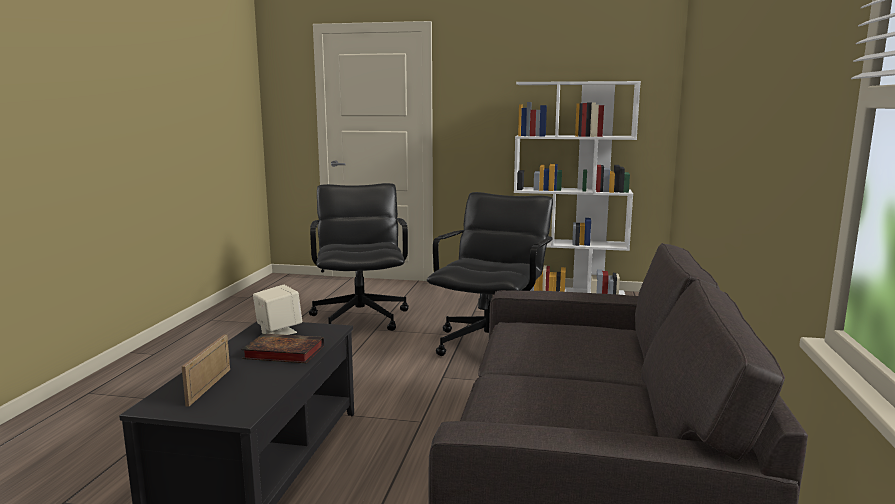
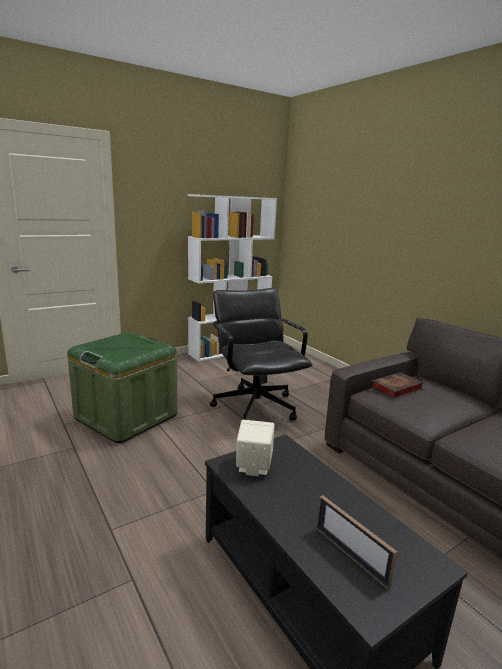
camera: 45 degrees left, 5 degrees up
book [241,333,324,363] -> book moved to [371,372,424,398]
black office chair [309,183,409,331] -> green storage box [67,332,178,443]

